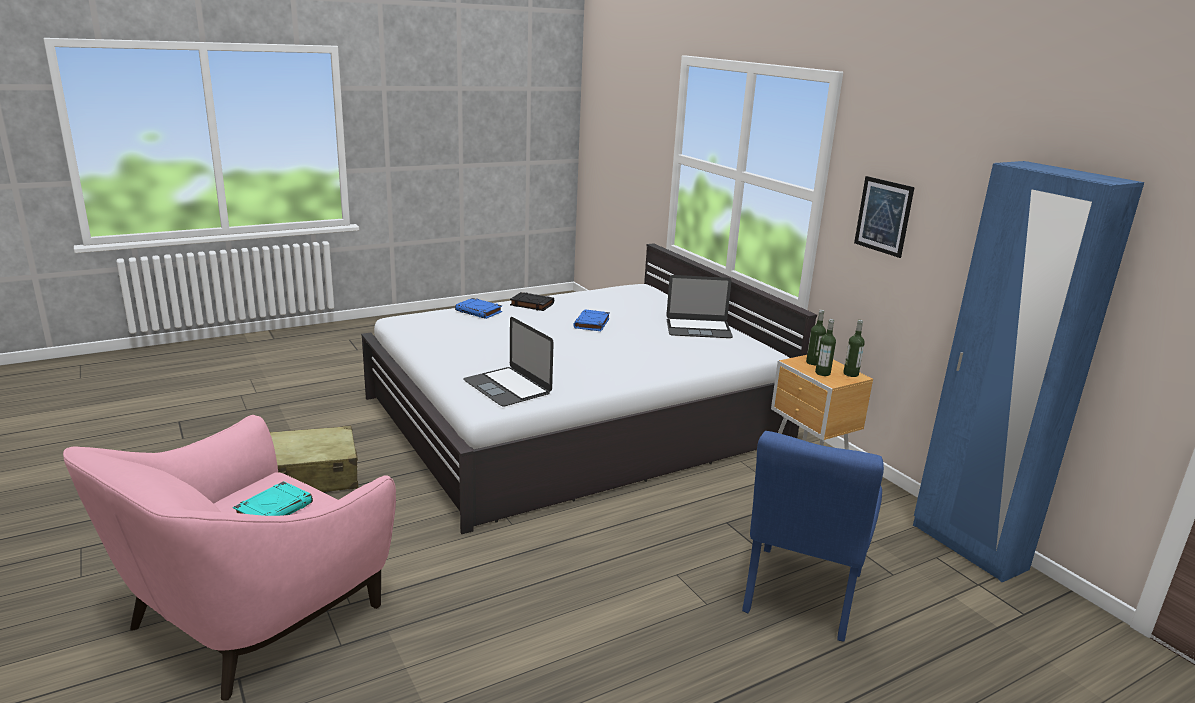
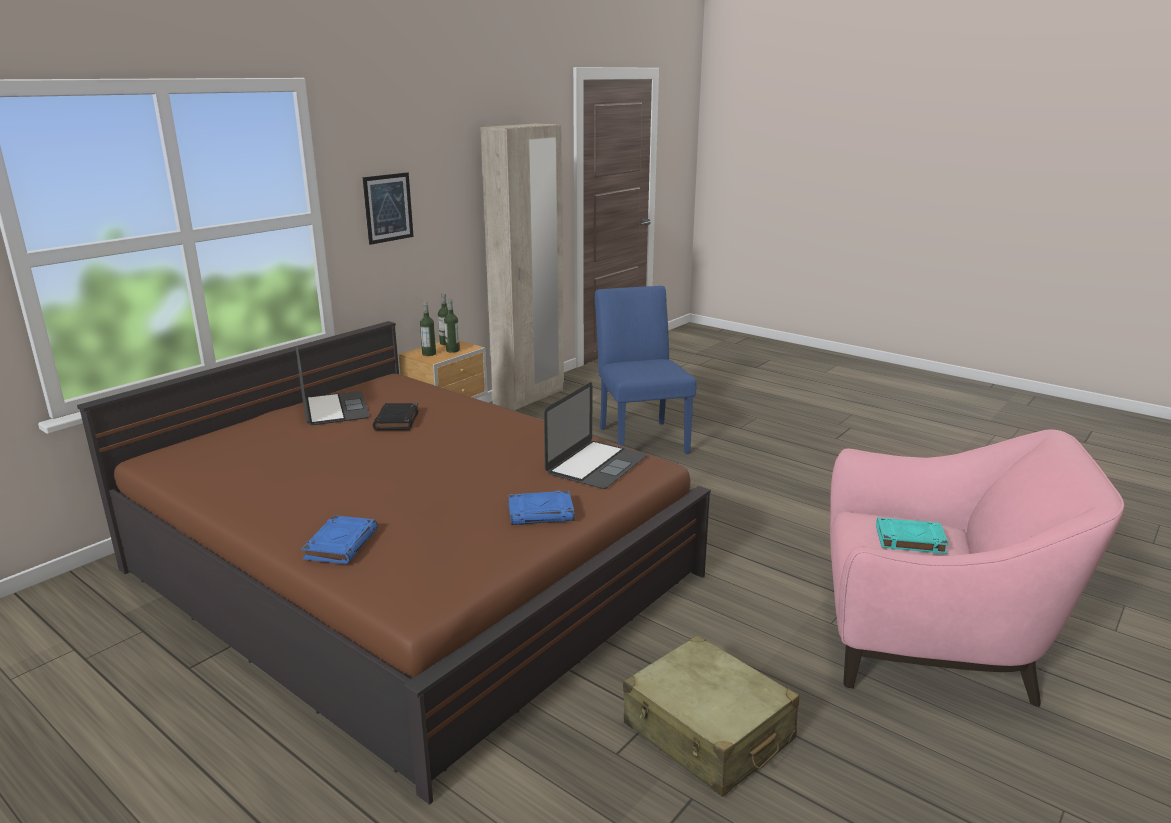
camera: 110 degrees left, 0 degrees up
white bed [361,243,817,534] -> brown bed [77,321,711,805]
black book [510,292,554,311] -> black book moved to [373,403,419,430]
blue book [573,309,610,331] -> blue book moved to [508,491,575,525]
blue chair [742,431,884,642] -> blue chair turned 105 degrees counterclockwise [595,286,696,454]
blue wardrobe [913,161,1144,582] -> beige wardrobe [480,124,564,411]

